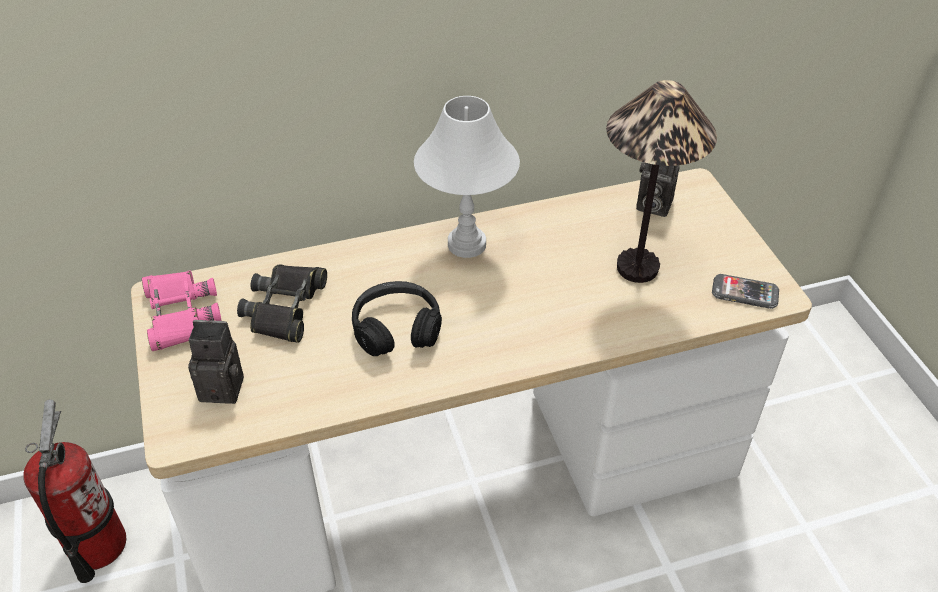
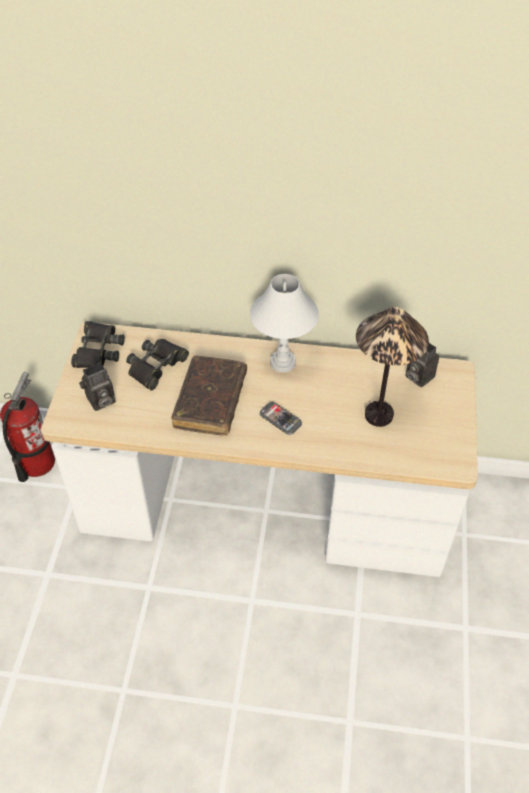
camera: 25 degrees right, 5 degrees up
pink binoculars [142,271,221,351] -> black binoculars [71,321,125,368]
camera [188,320,244,404] -> camera turned 120 degrees clockwise [79,362,115,411]
black headphones [352,281,442,356] -> brown book [171,356,247,436]
phone [712,274,779,309] -> phone moved to [260,402,302,435]

